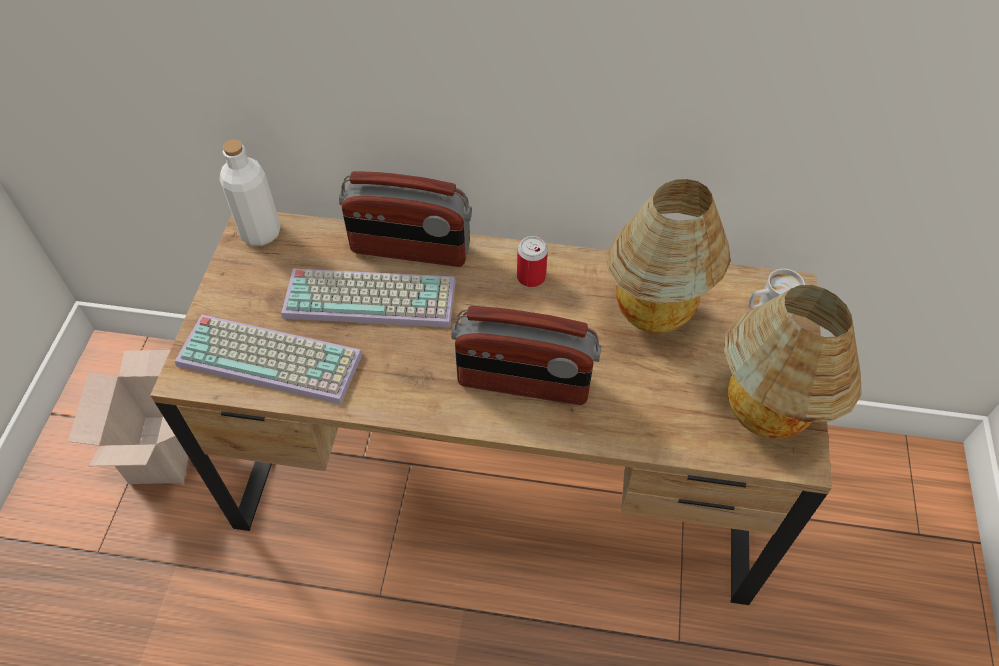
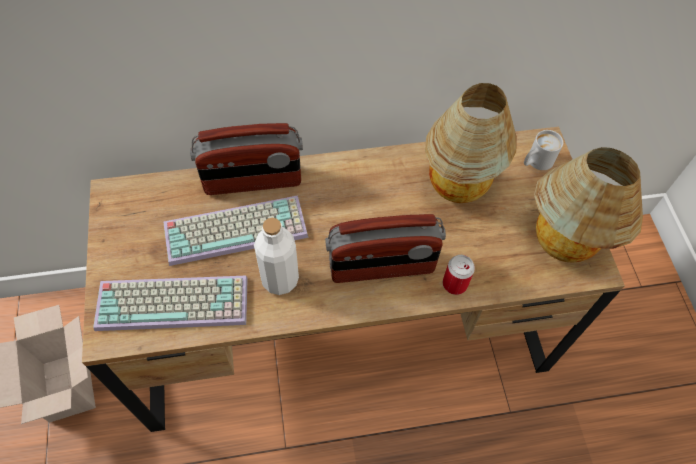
camera: 20 degrees left, 5 degrees up
white bottle [220,139,281,246] -> white bottle moved to [254,218,299,295]
can [517,236,548,287] -> can moved to [443,255,475,295]

